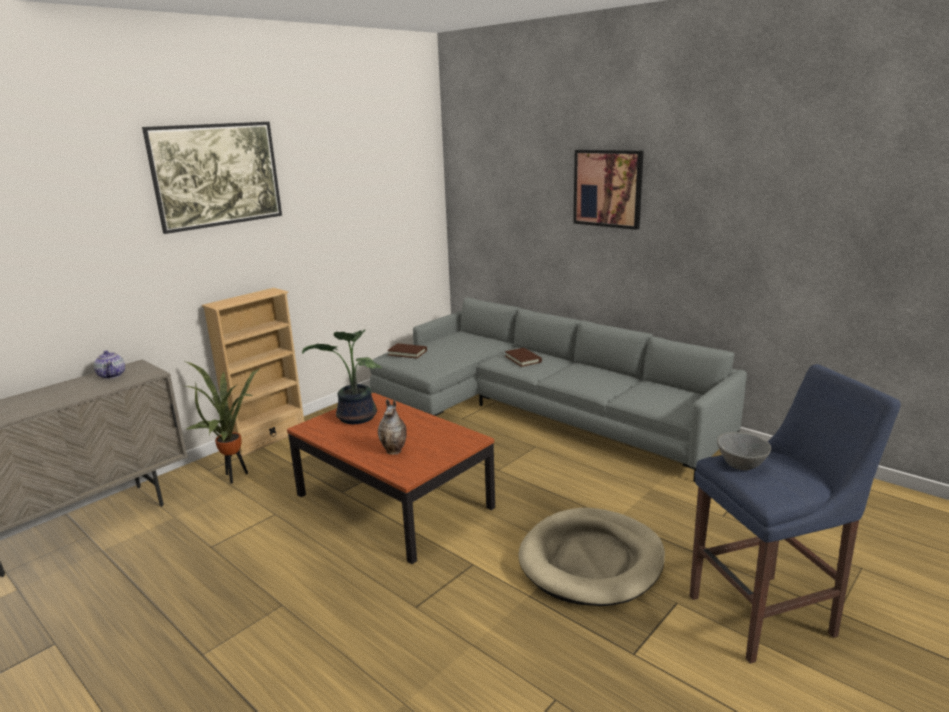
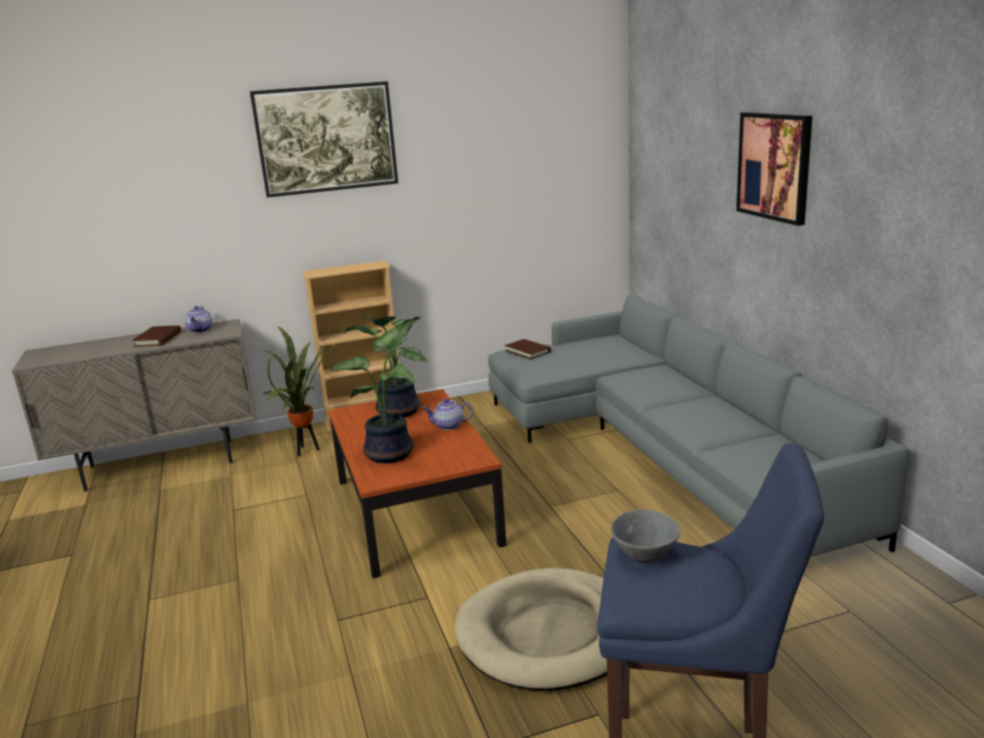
camera: 30 degrees right, 0 degrees up
vase [378,399,407,455] -> potted plant [331,320,416,463]
brown book [505,348,542,367] -> brown book moved to [132,326,181,347]
none -> teapot [422,398,473,430]

